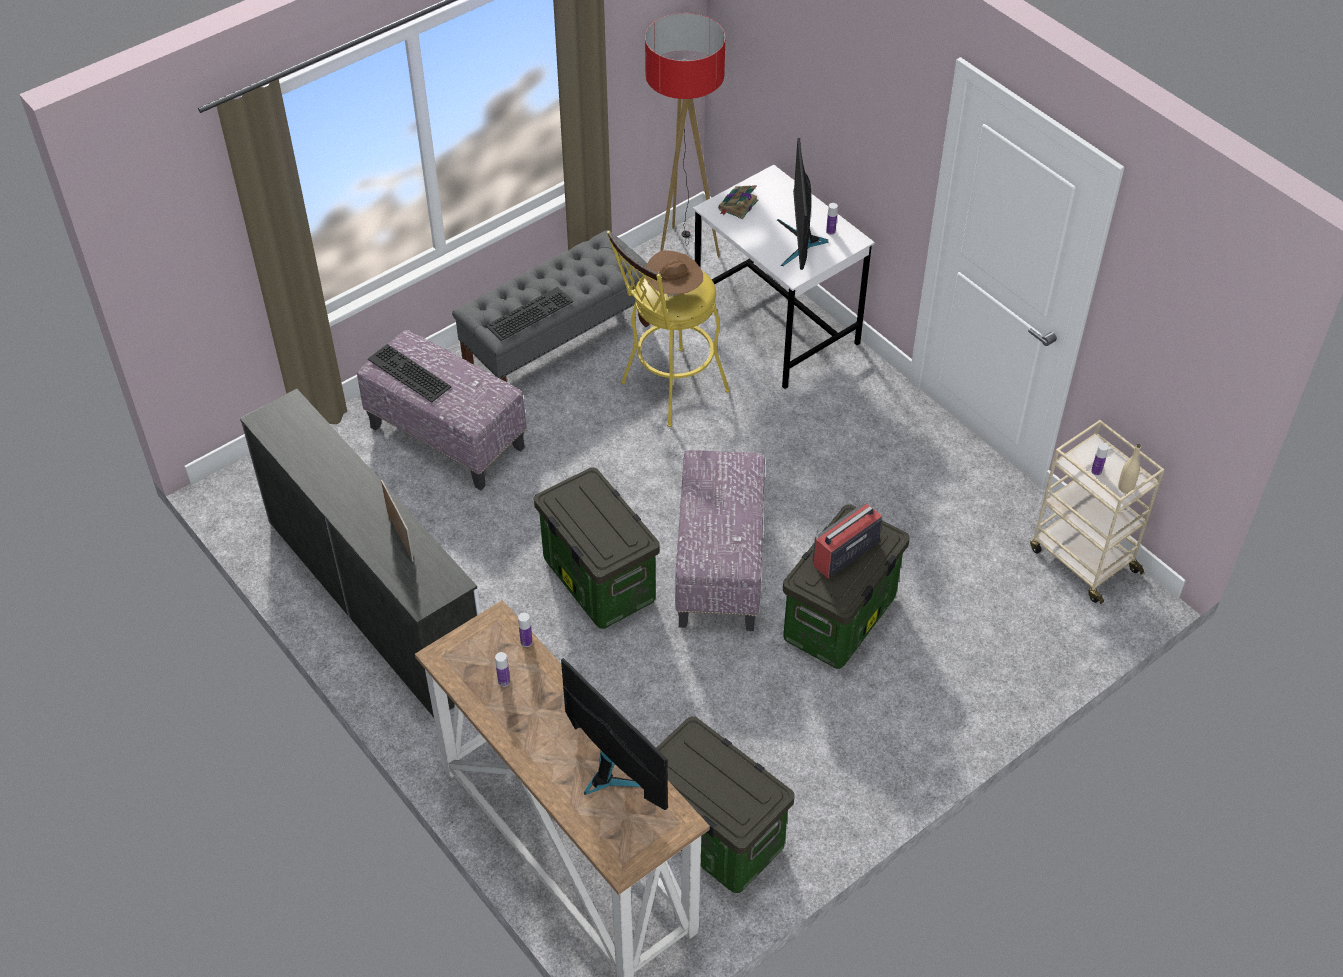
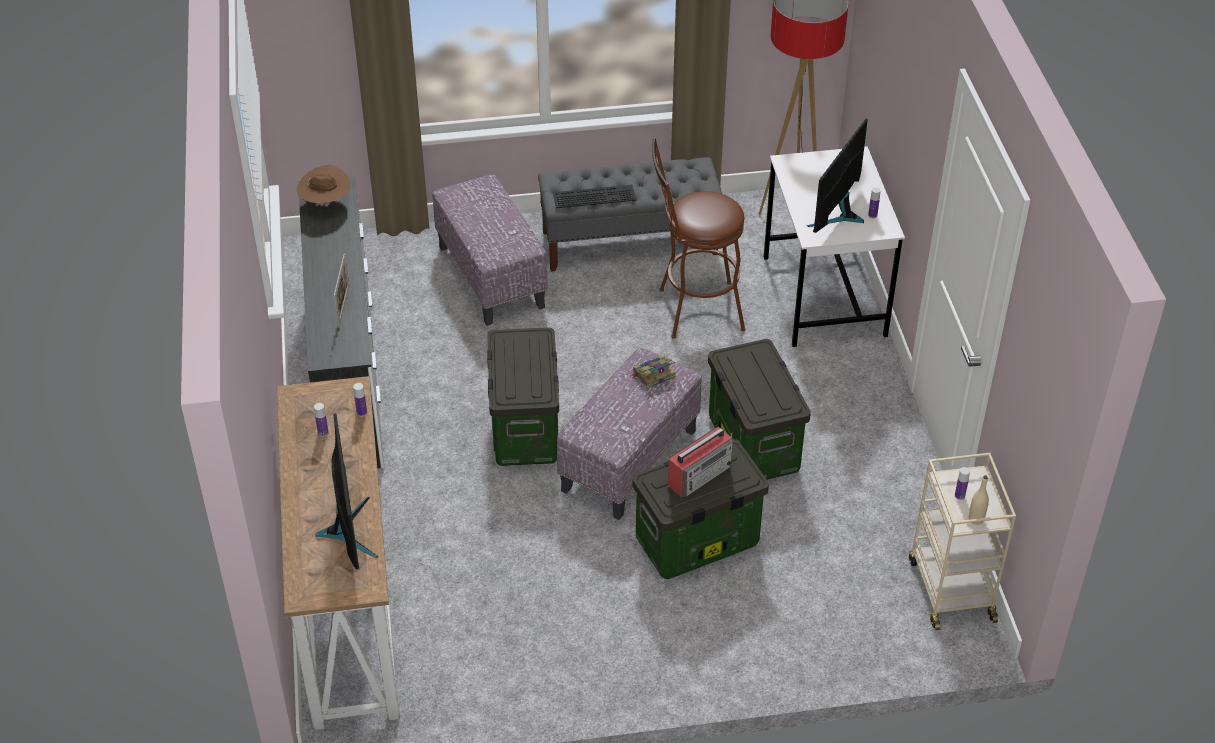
camera: 30 degrees right, 5 degrees down
keyboard [368,344,451,402] -> none
yellow stool [607,231,730,427] -> brown stool [652,137,745,339]
brown hat [646,250,703,297] -> brown hat moved to [297,164,350,207]
storage box [656,716,795,893] -> storage box moved to [708,339,811,480]
book [718,185,758,219] -> book moved to [630,355,676,389]
radio [813,503,882,578] -> radio turned 150 degrees clockwise [668,427,733,497]

